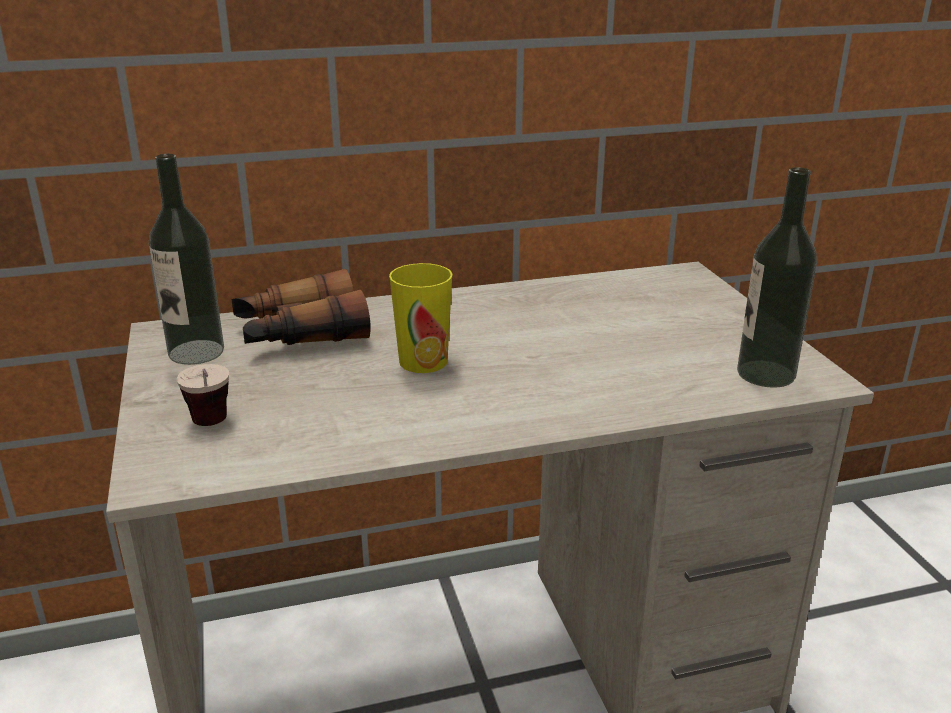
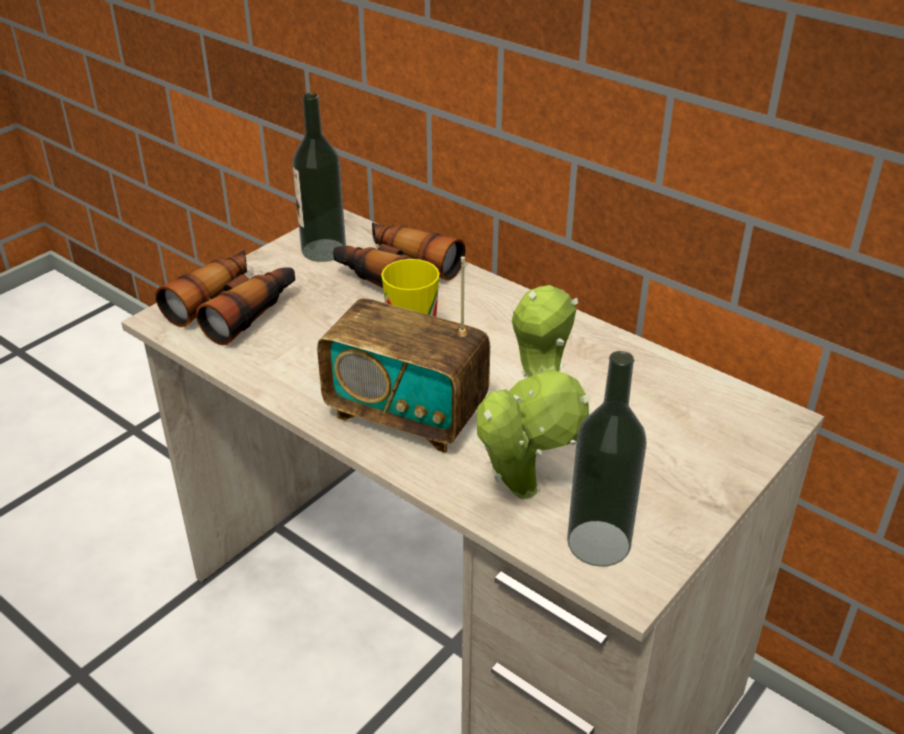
camera: 55 degrees right, 10 degrees up
cup [177,364,229,426] -> binoculars [156,250,295,345]
none -> radio [317,256,490,453]
none -> potted plant [477,285,590,499]

